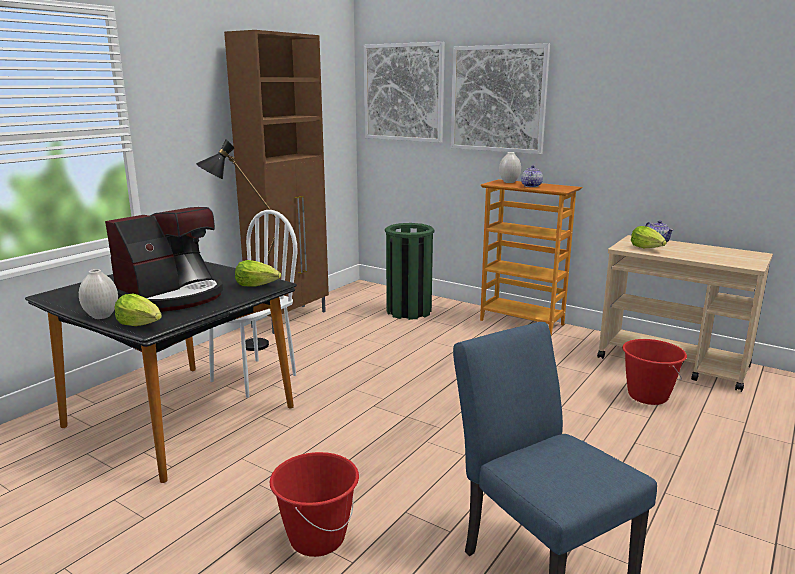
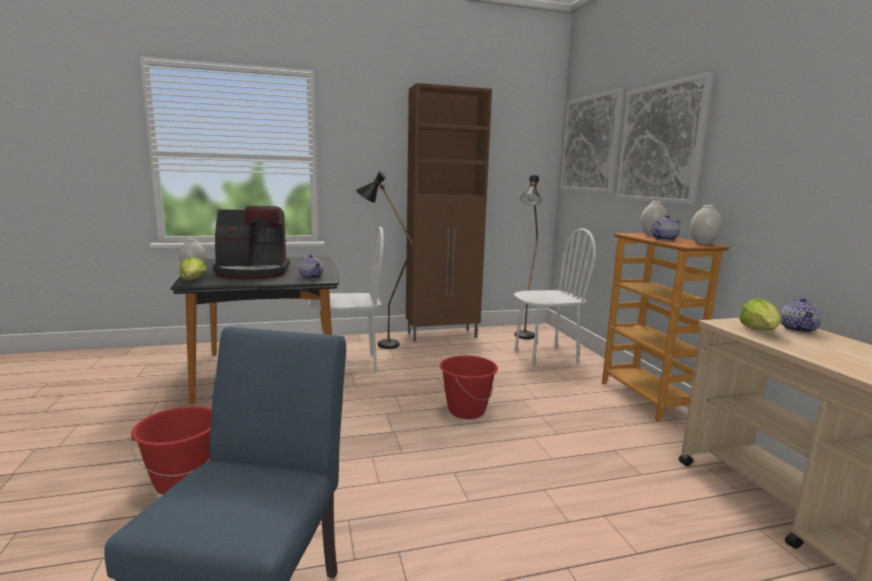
camera: 40 degrees right, 5 degrees down
lettuce [235,260,281,287] -> teapot [299,255,323,279]
green trash can [385,223,434,320] -> white chair [514,228,596,366]
red bucket [622,339,687,405] -> red bucket moved to [440,356,498,419]
none -> black floor lamp [514,175,541,339]
none -> white vase [690,205,722,245]

